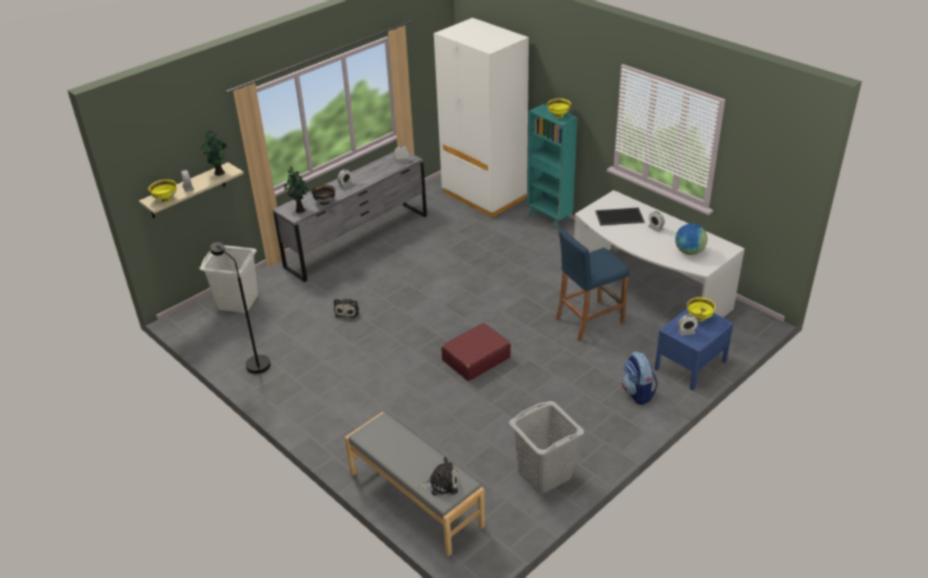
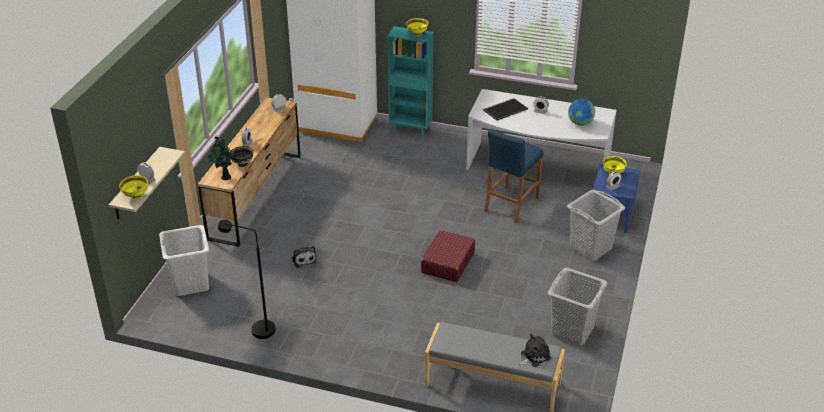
camera: 30 degrees left, 0 degrees up
potted plant [200,131,228,176] -> none
grey dresser [273,152,427,282] -> brown dresser [198,97,301,247]
backpack [622,351,658,405] -> grey laundry basket [567,190,625,261]

